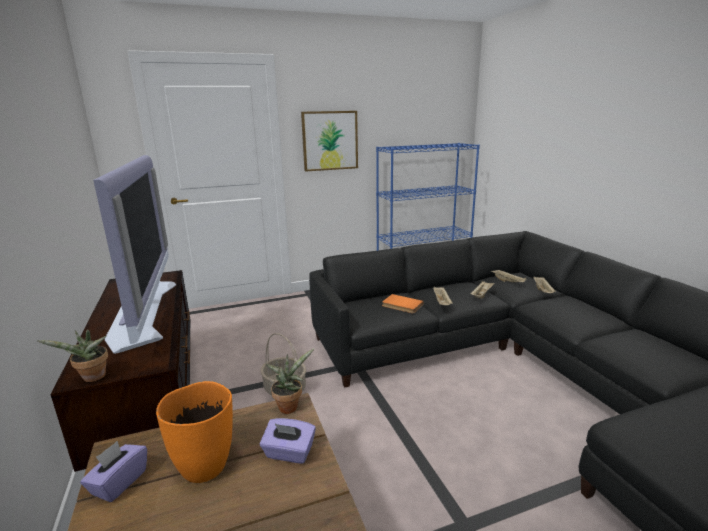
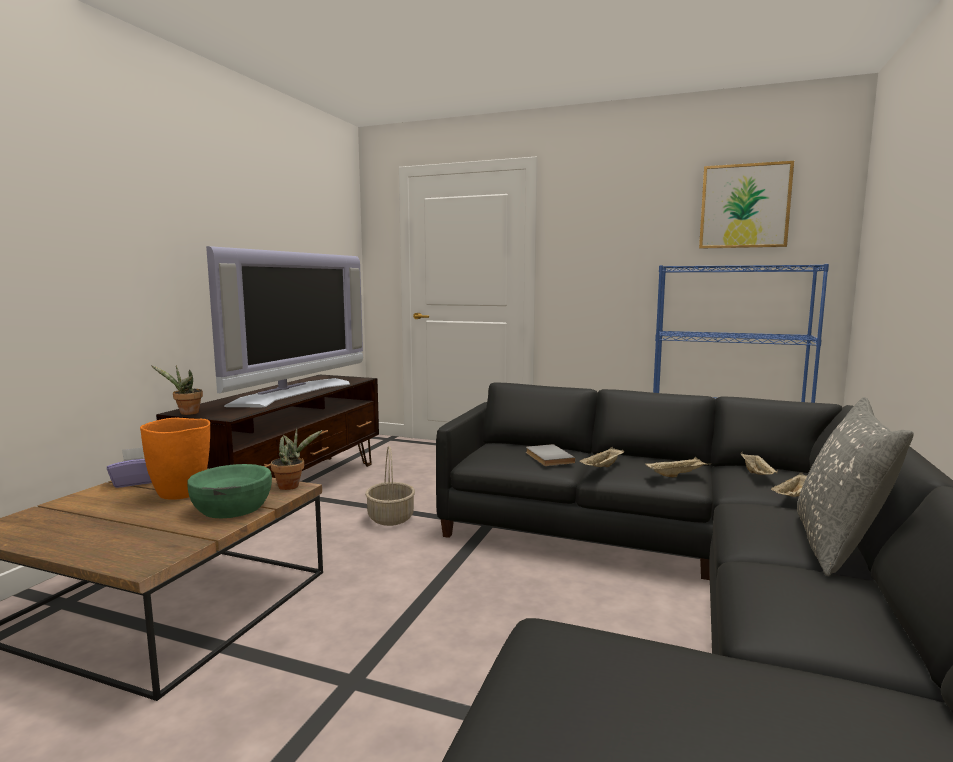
camera: 40 degrees right, 10 degrees down
purple tissue box [260,418,316,464] -> green bowl [187,464,272,518]
picture [301,111,358,172] -> picture moved to [699,161,794,249]
orange book [382,294,424,313] -> grey book [526,444,576,466]
none -> grey pillow [797,397,914,576]

